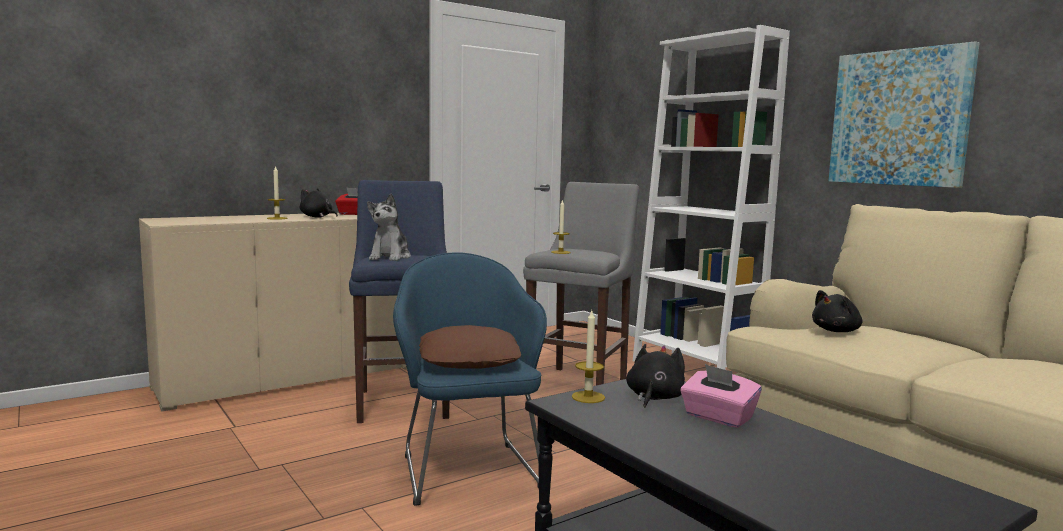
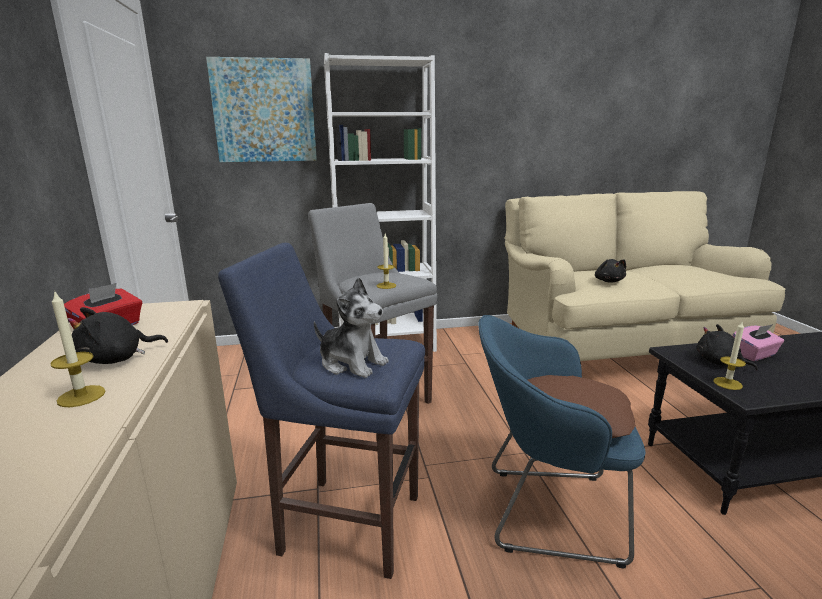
camera: 65 degrees left, 10 degrees up
picture [829,41,980,188] -> picture moved to [206,57,317,162]

